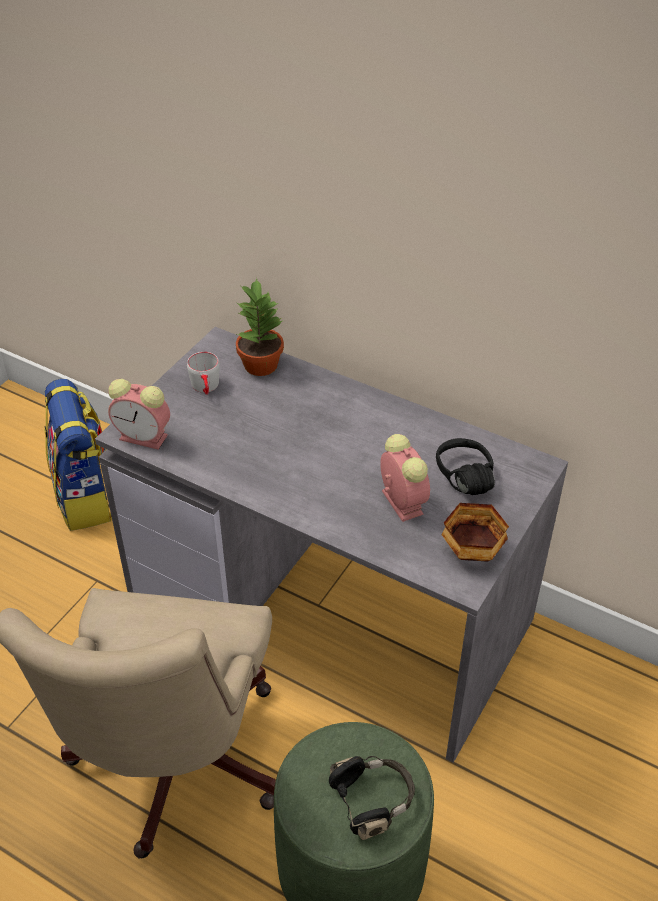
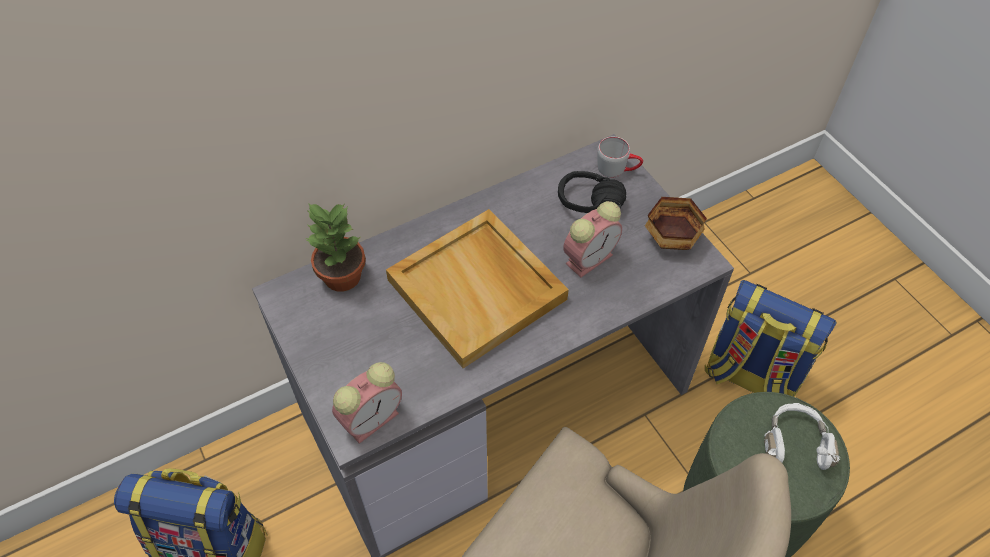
camera: 60 degrees left, 10 degrees up
grey mug [187,352,220,395] -> grey mug moved to [597,137,643,177]
black headphones [329,756,415,840] -> white headphones [764,403,841,470]
alarm clock [380,434,430,522] -> alarm clock turned 135 degrees clockwise [563,201,622,278]
none -> beige tray [386,209,569,368]
none -> backpack [705,280,837,397]

